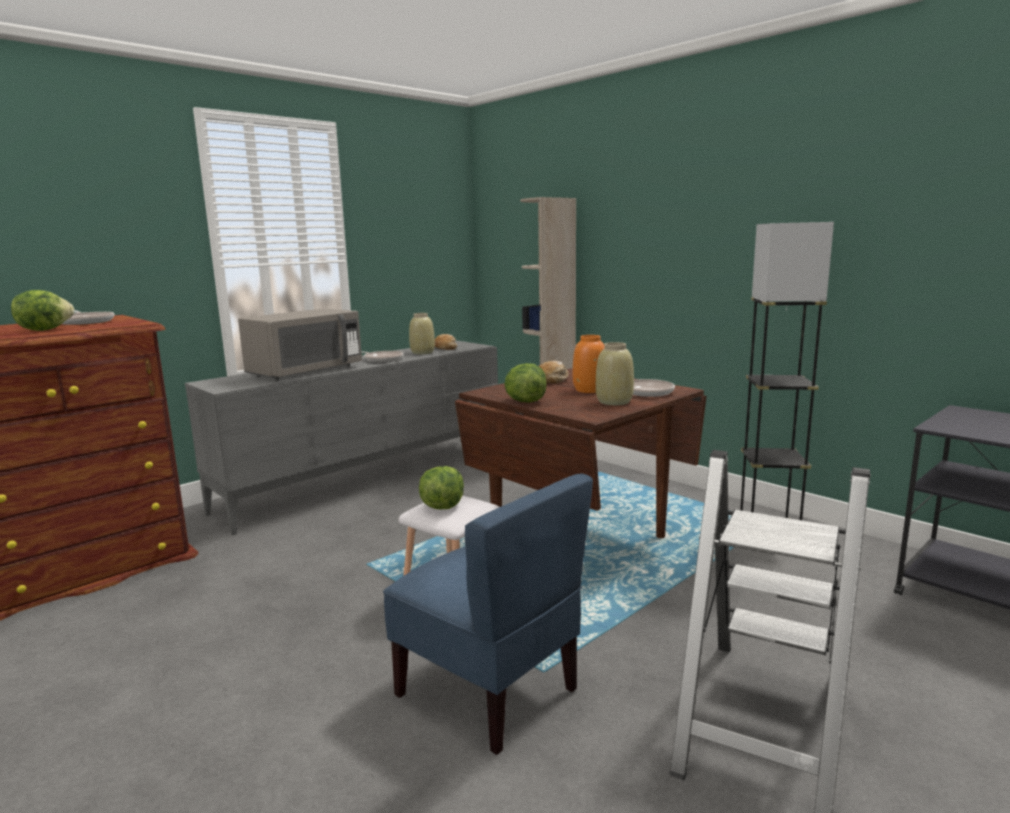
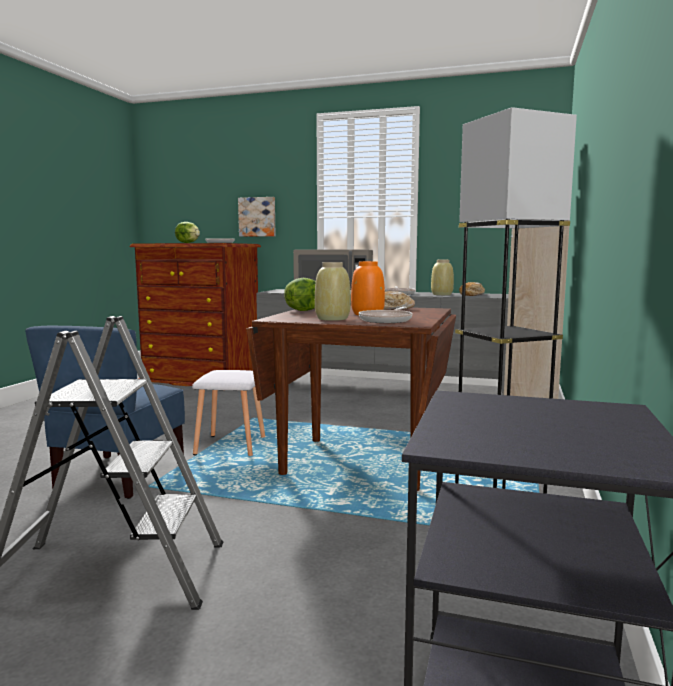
camera: 60 degrees right, 5 degrees down
lettuce [419,466,464,509] -> none
none -> picture [238,197,276,237]

